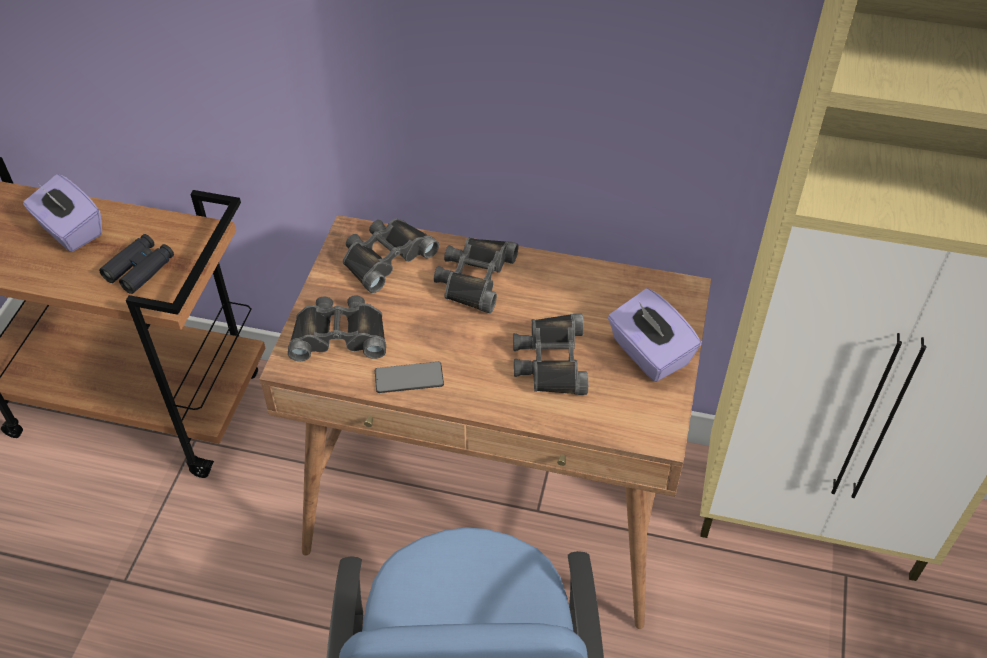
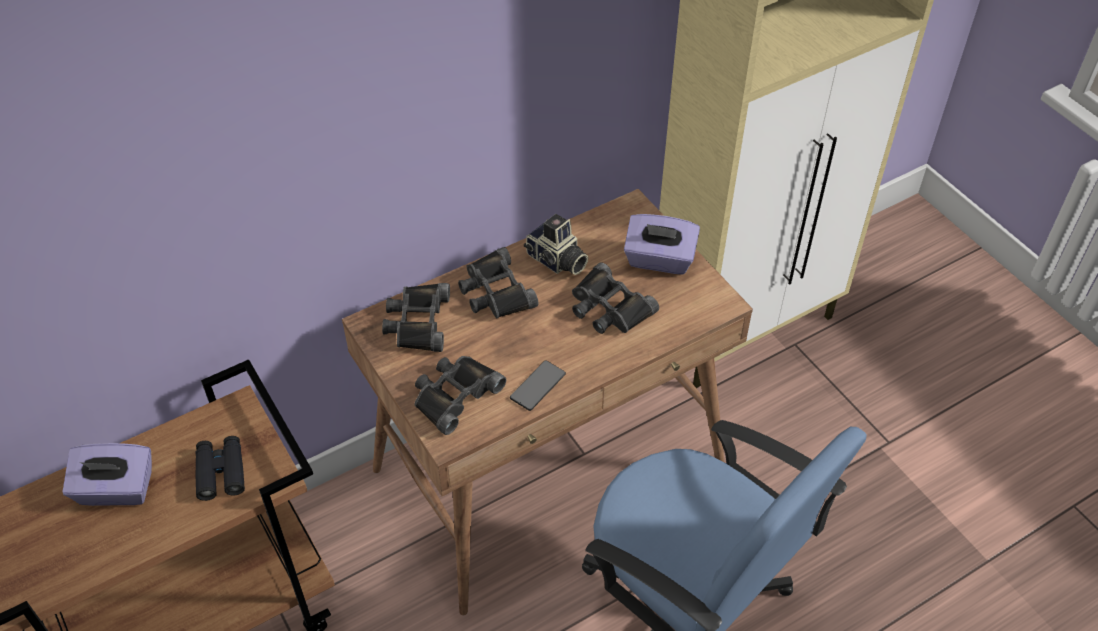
camera: 45 degrees left, 0 degrees up
none -> camera [524,214,588,275]

